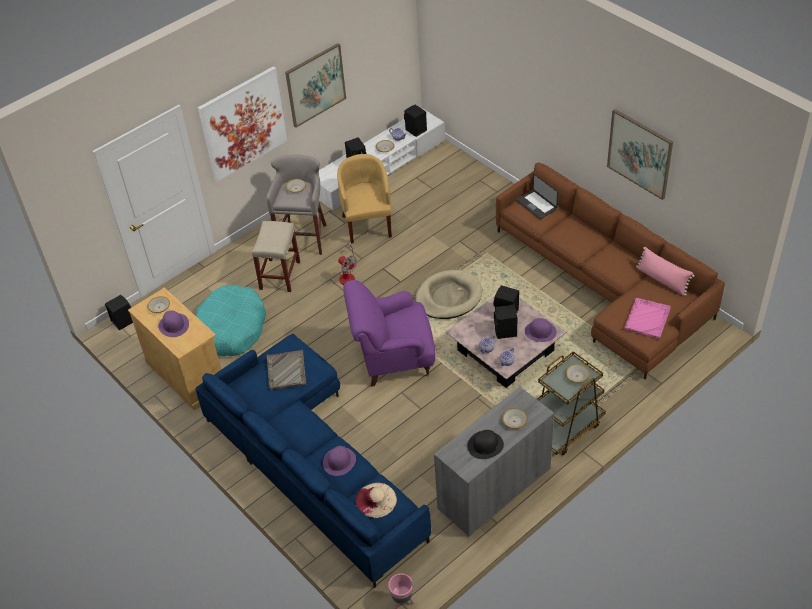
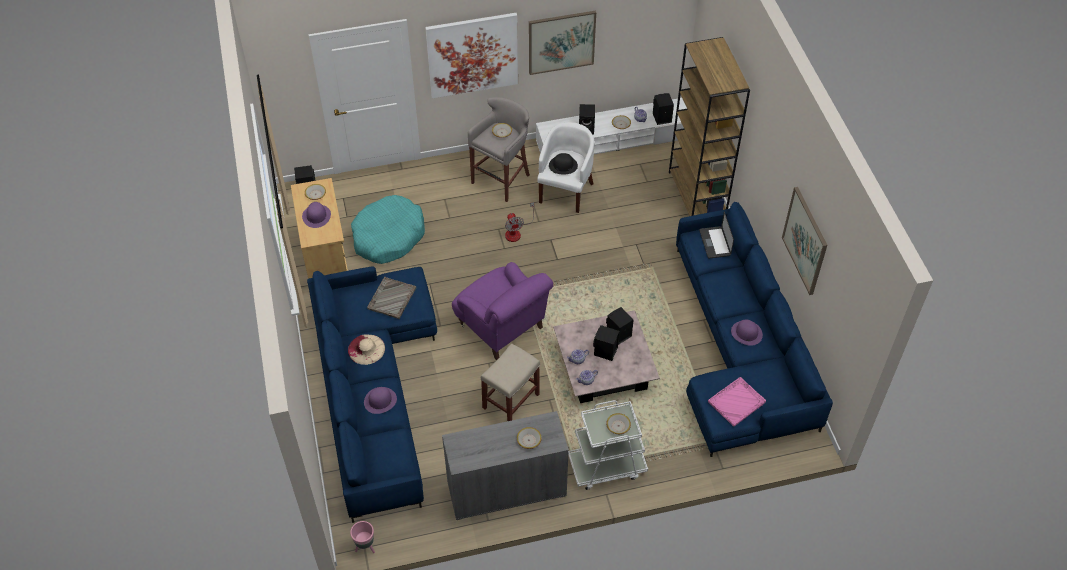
camera: 25 degrees right, 5 degrees up
beige stool [252,221,300,292] -> beige stool moved to [481,343,540,421]
yellow armchair [337,154,392,244] -> white armchair [537,122,594,213]
purple armchair [343,280,436,387] -> purple armchair turned 150 degrees counterclockwise [452,262,553,361]
beige hat [355,483,397,518] -> beige hat moved to [348,334,385,365]
beige dog bed [415,270,482,319] -> none
black hat [467,430,504,459] -> black hat moved to [549,153,578,174]
brown sofa [496,162,725,379] -> blue sofa [676,202,833,457]
purple hat [525,318,557,342] -> purple hat moved to [731,319,763,346]
brown cart [537,351,606,455] -> white cart [568,400,648,490]
pink pillow [636,247,695,296] -> none
none -> brown bookcase [669,37,750,216]

